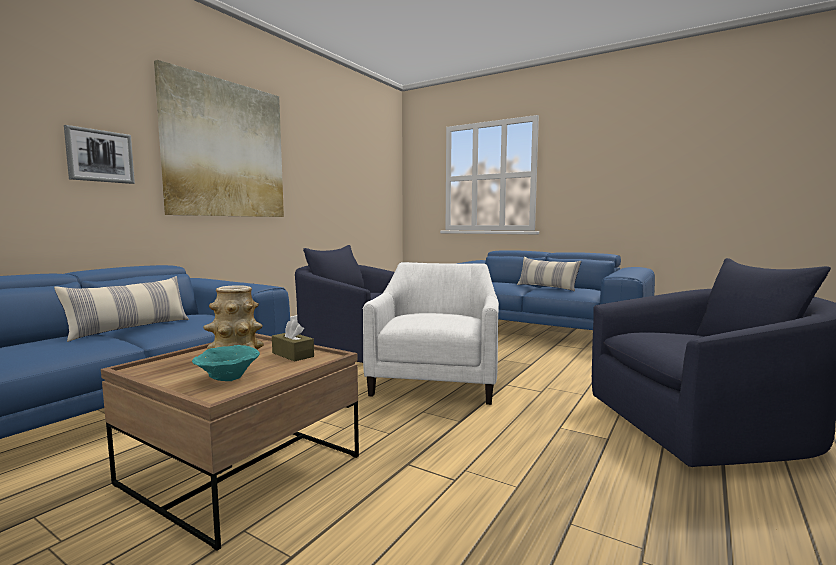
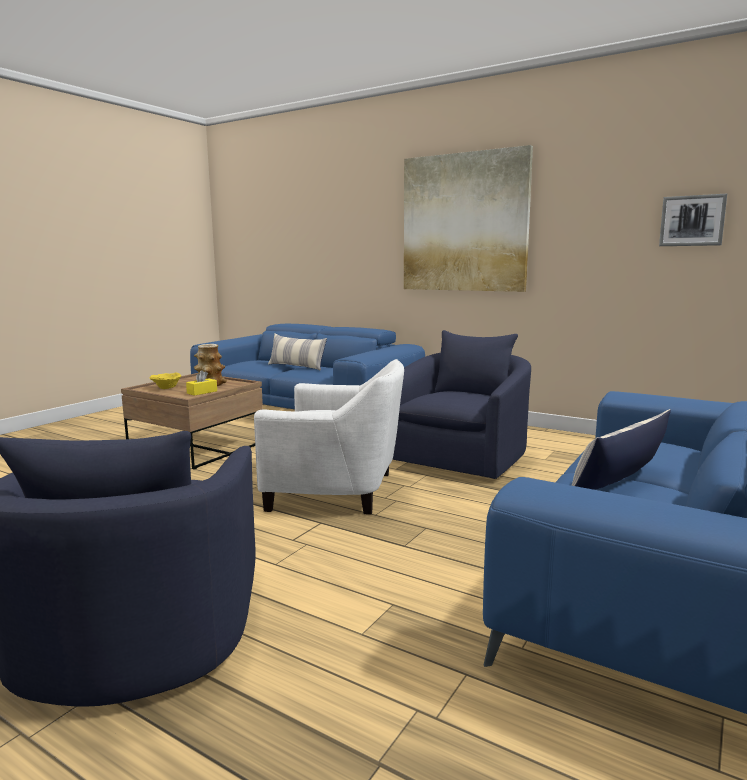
camera: 90 degrees right, 5 degrees up
picture [64,125,135,184] -> picture moved to [659,194,727,246]
turquoise bowl [192,345,260,381] -> yellow bowl [150,372,181,389]
brown tissue box [272,319,314,362] -> yellow tissue box [186,370,217,396]

